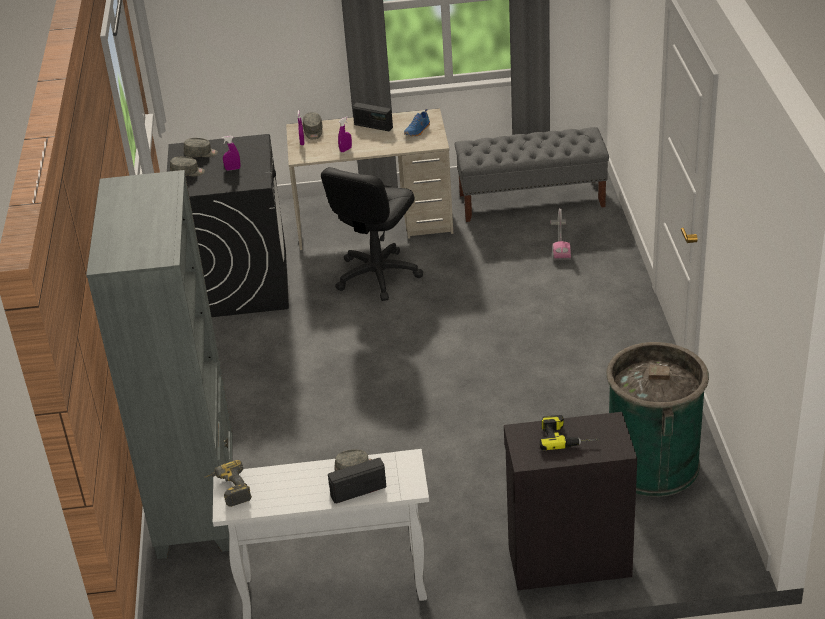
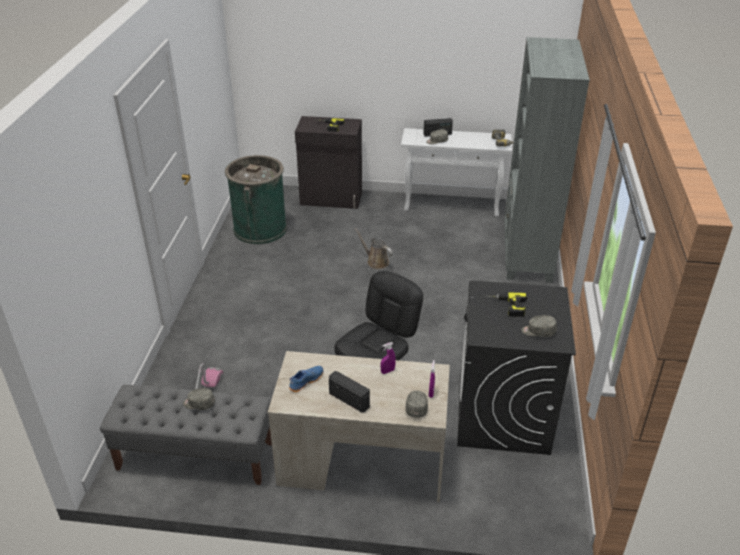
camera: 170 degrees left, 0 degrees up
grey cap [170,156,205,176] -> grey cap moved to [183,388,215,410]
purple spray bottle [222,136,240,171] -> power drill [483,293,527,317]
none -> brown watering can [354,228,393,269]

